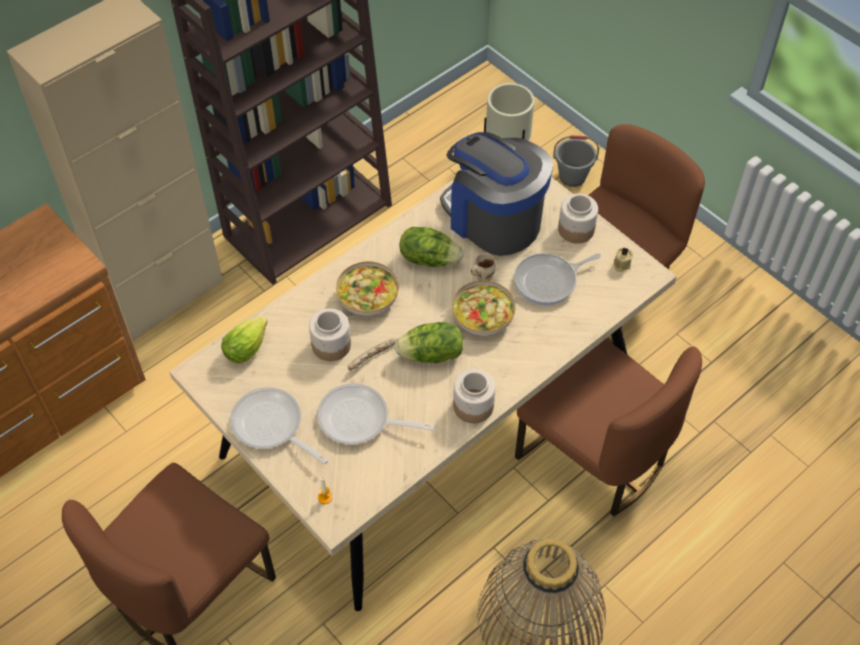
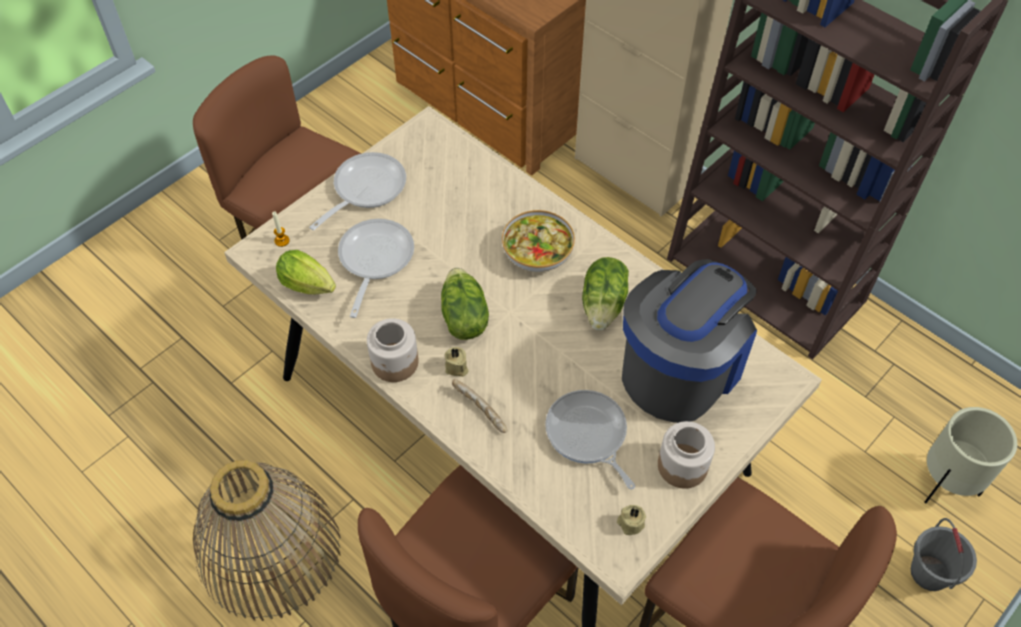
camera: 85 degrees right, 0 degrees up
lettuce [221,316,267,364] -> lettuce moved to [276,250,336,295]
jar [309,309,351,361] -> none
bread [348,338,398,370] -> bread moved to [452,379,507,433]
bowl [452,280,515,336] -> none
beige mug [471,253,496,281] -> none
none -> beige candle [445,347,468,377]

